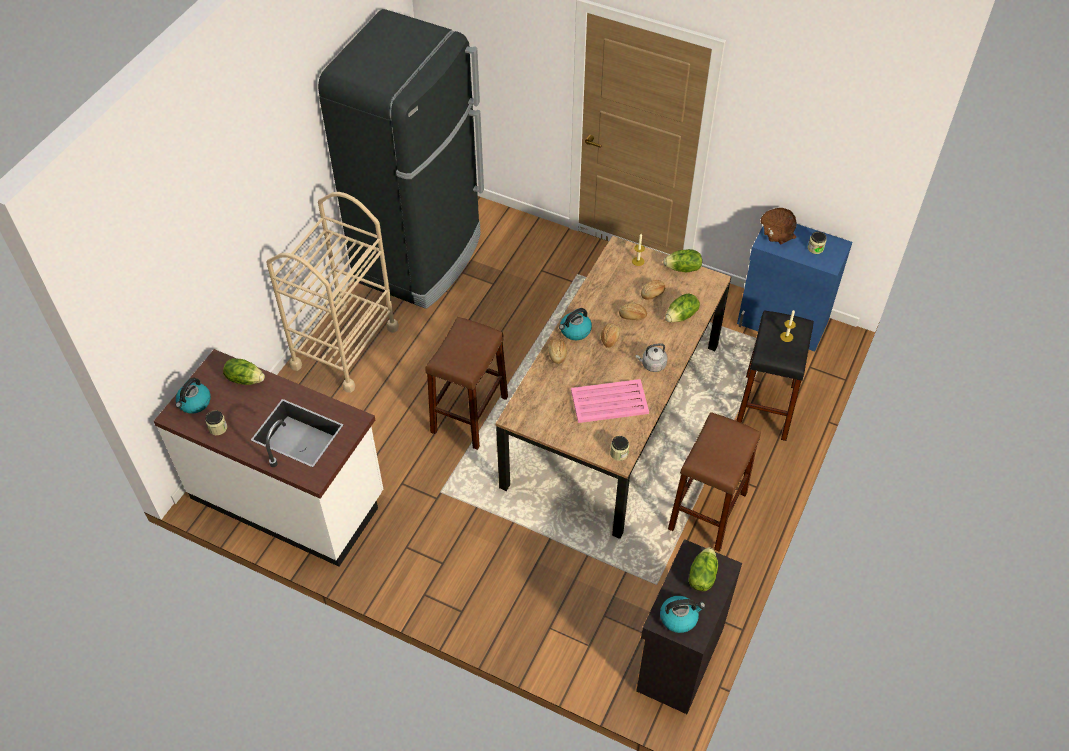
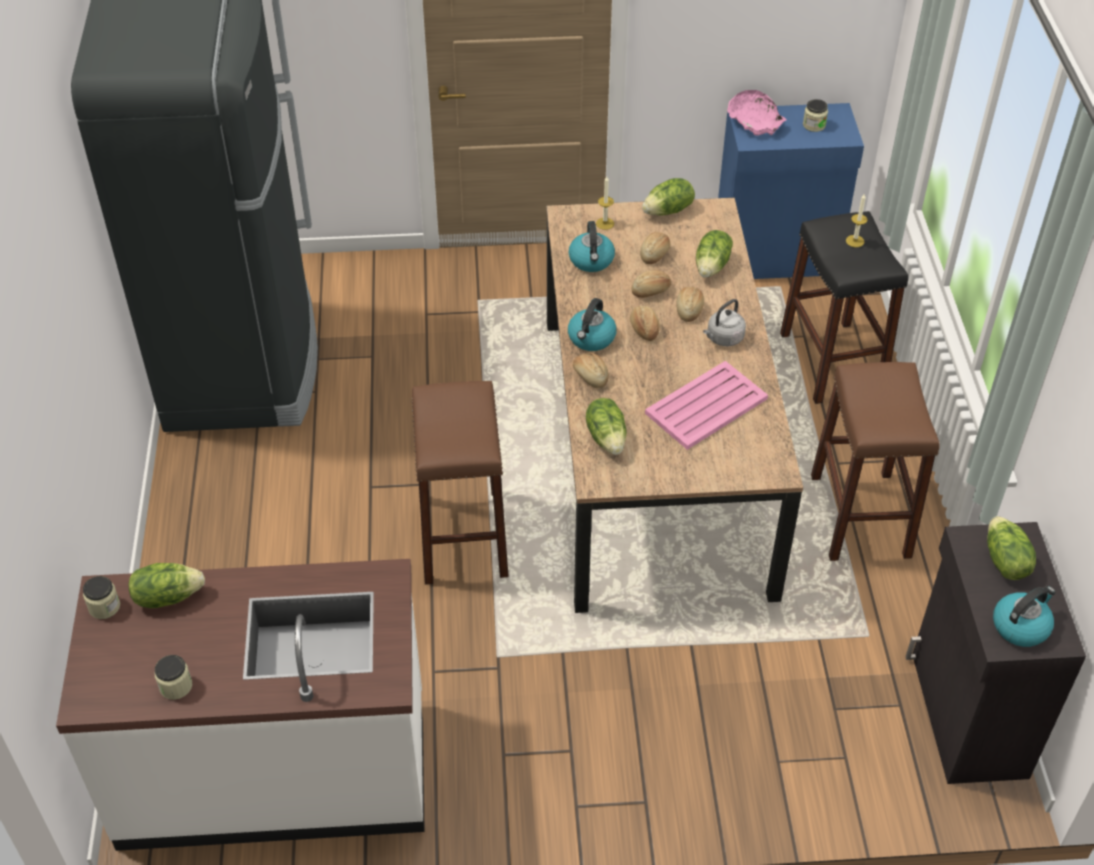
camera: 30 degrees left, 5 degrees down
kettle [176,377,211,414] -> kettle moved to [569,221,615,272]
beige cart [266,192,399,393] -> none
jar [610,436,629,461] -> jar moved to [83,576,120,619]
brown bowl [760,208,797,245] -> pink bowl [727,90,787,136]
none -> lettuce [586,398,627,455]
none -> bread [676,287,704,322]

